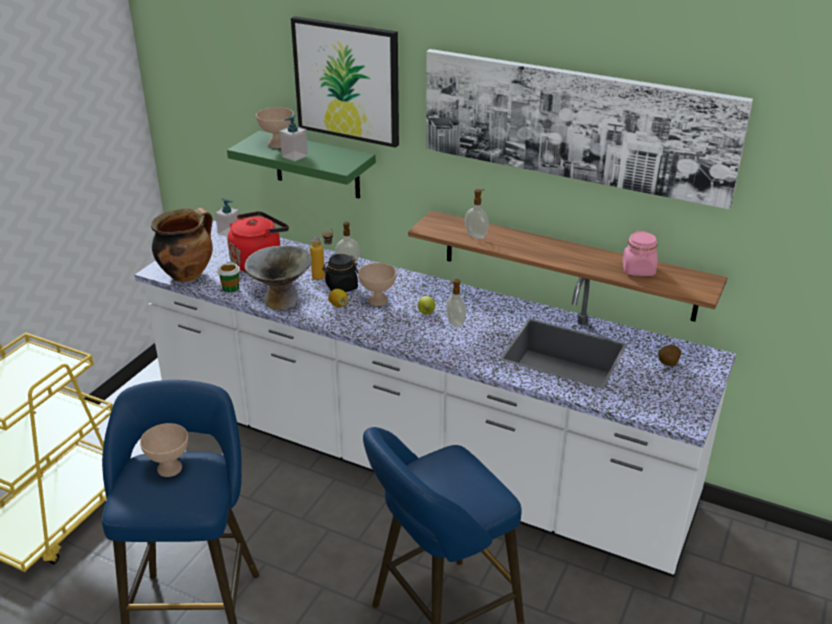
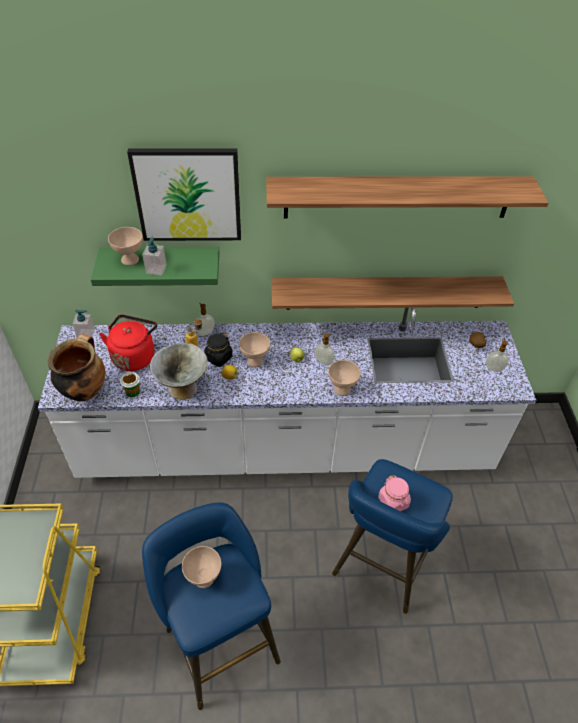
camera: 30 degrees left, 15 degrees up
picture [426,49,753,210] -> shelf [266,176,549,219]
soap dispenser [465,189,489,239] -> soap dispenser moved to [486,338,509,372]
pink jar [623,231,658,276] -> pink jar moved to [378,475,411,511]
none -> beige bowl [328,360,361,396]

